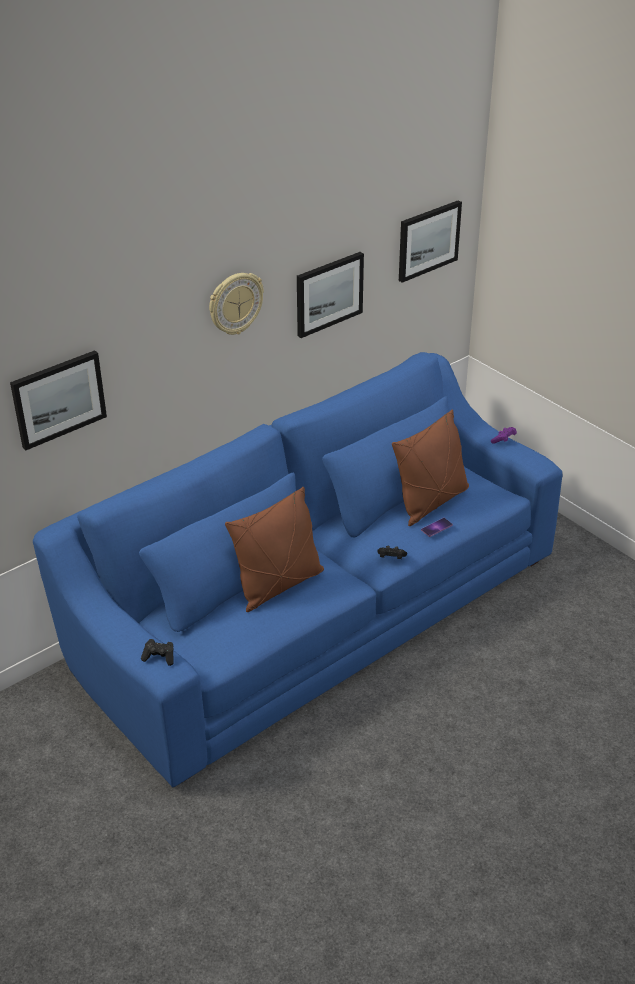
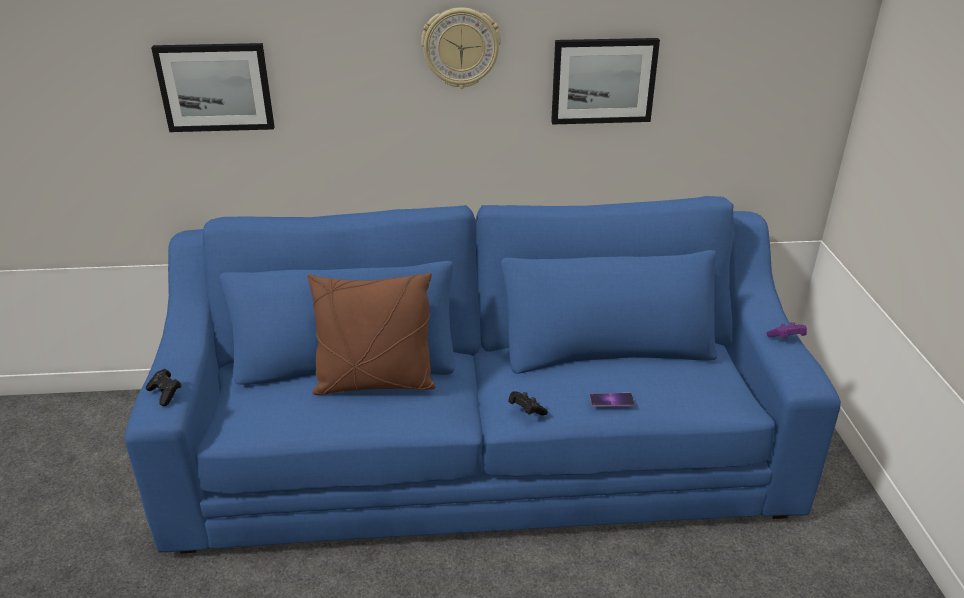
camera: 35 degrees right, 5 degrees down
brown pillow [392,410,469,526] -> none
picture [399,200,462,283] -> none

